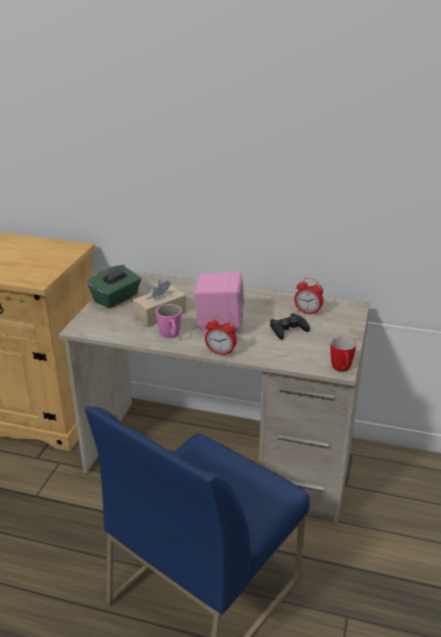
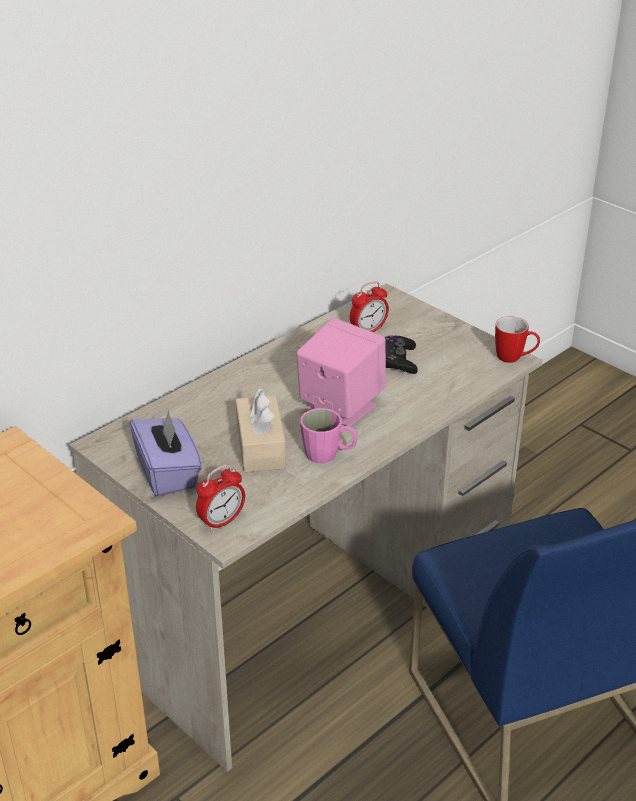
camera: 60 degrees left, 5 degrees up
green tissue box [87,264,141,308] -> purple tissue box [130,410,202,497]
alarm clock [205,316,237,356] -> alarm clock moved to [196,465,245,532]

